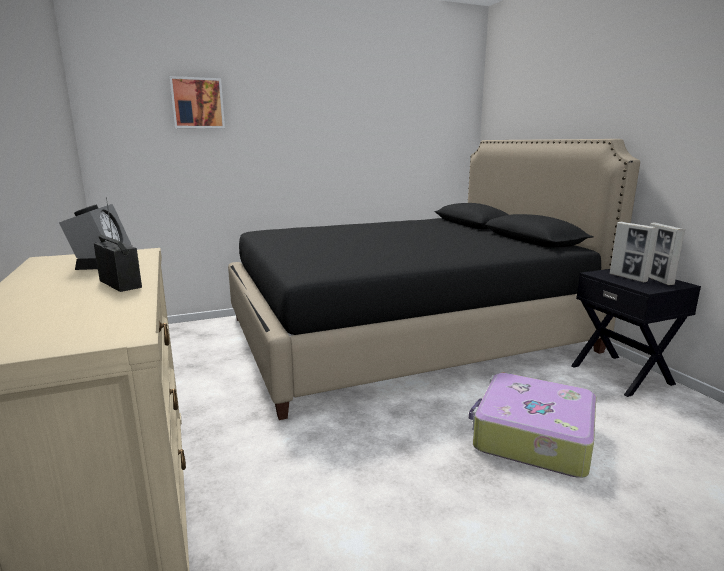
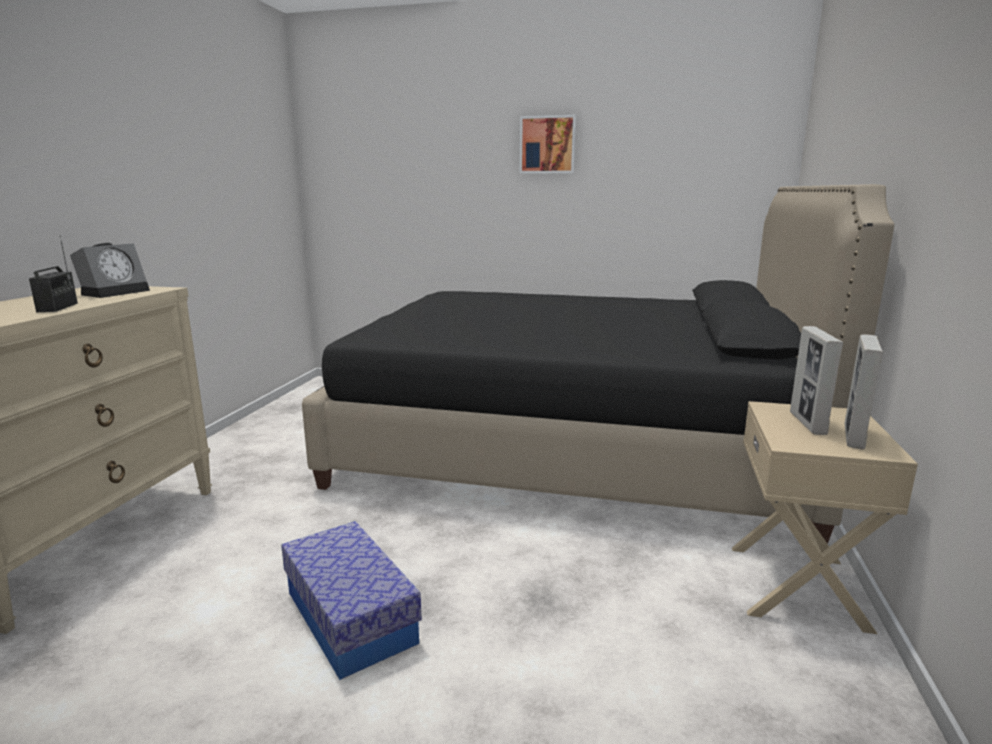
camera: 35 degrees right, 0 degrees up
picture [169,76,225,129] -> picture moved to [520,115,576,174]
suitcase [469,373,596,478] -> none
black nightstand [571,269,701,397] -> beige nightstand [732,401,918,634]
none -> storage box [281,521,422,680]

